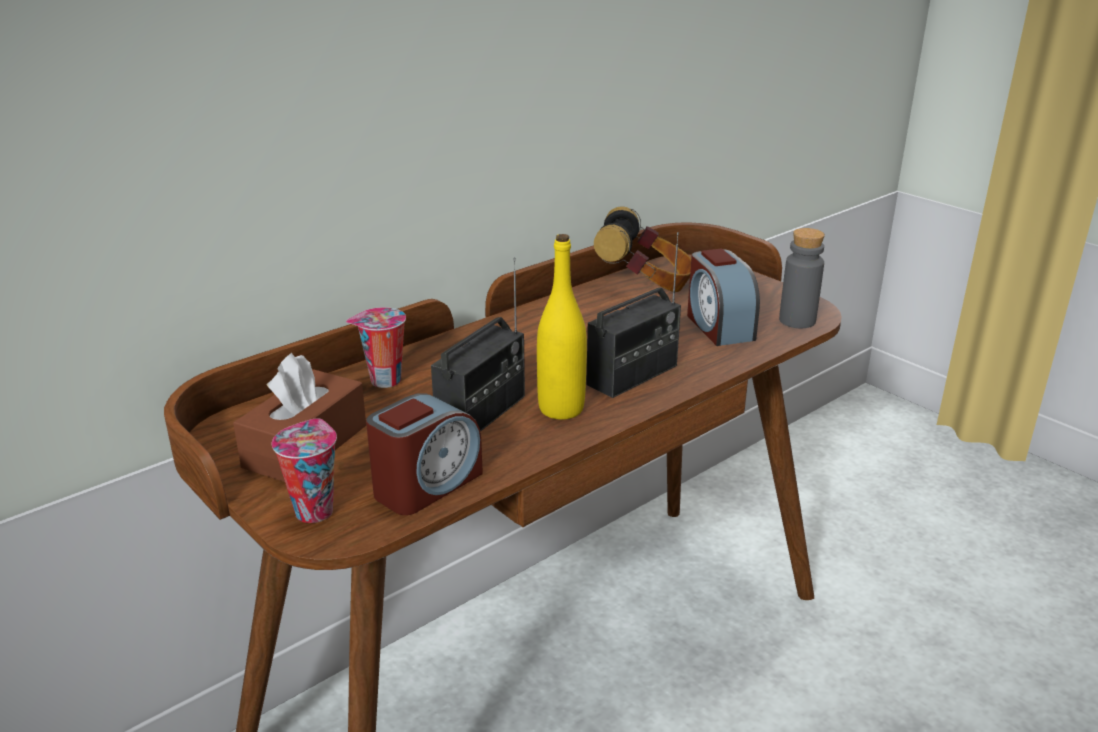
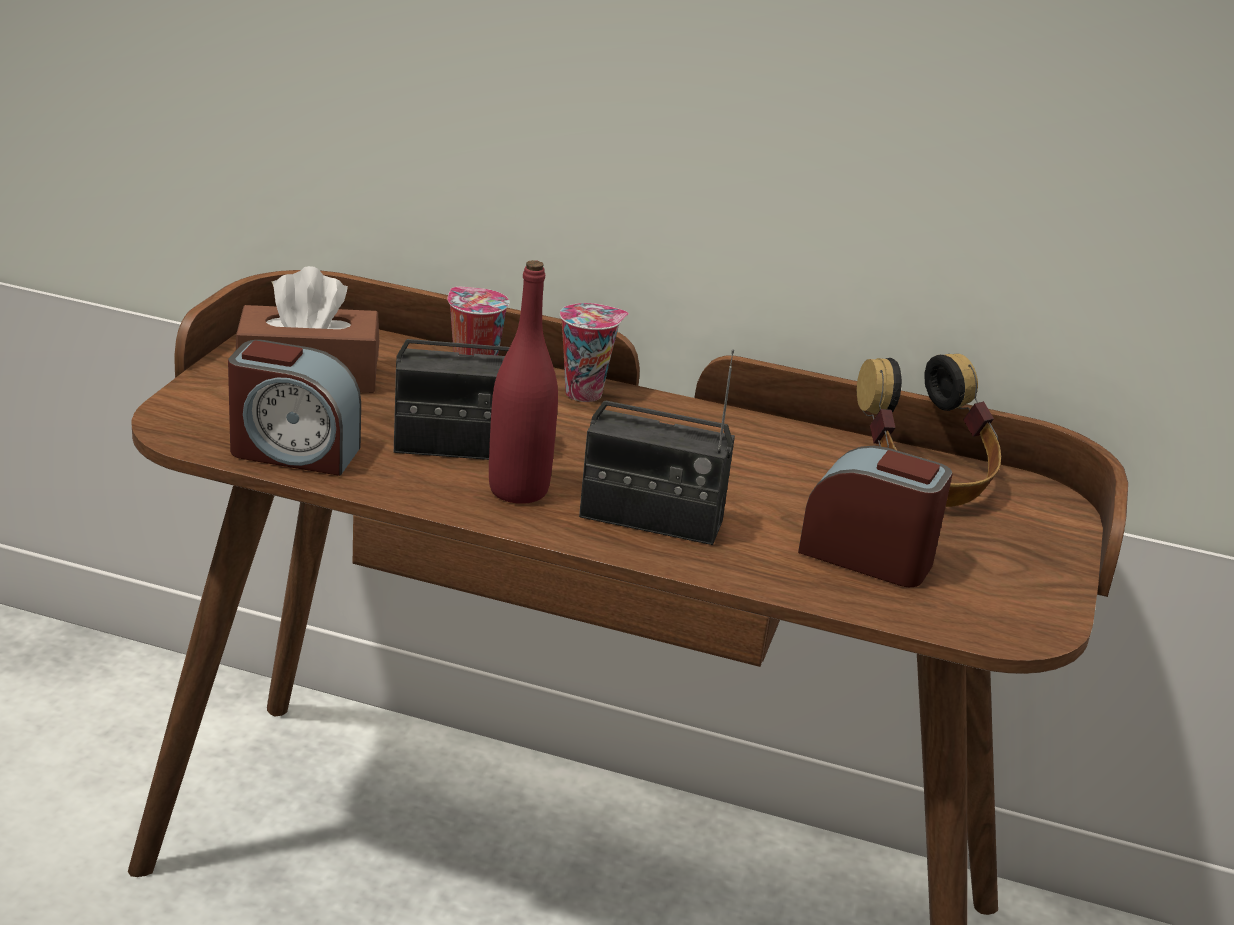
camera: 55 degrees right, 0 degrees up
cup [272,419,337,523] -> cup moved to [560,303,629,402]
yellow bottle [537,234,587,420] -> red bottle [489,260,558,504]
alarm clock [687,249,760,346] -> alarm clock turned 75 degrees clockwise [798,446,953,587]
grey bottle [779,228,825,328] -> none

